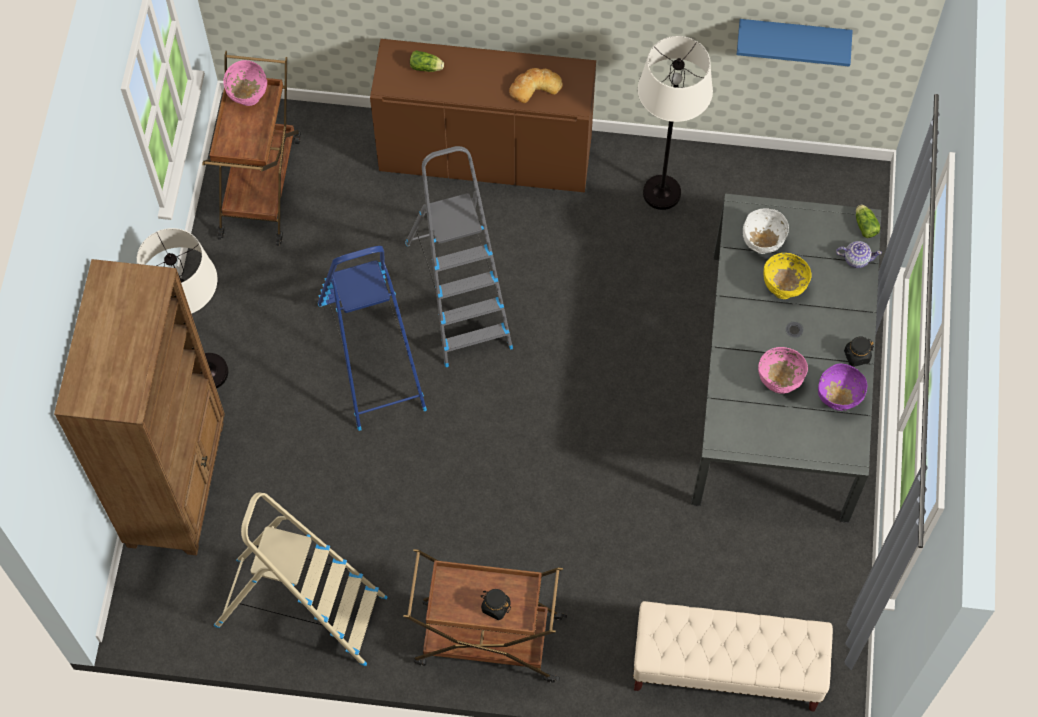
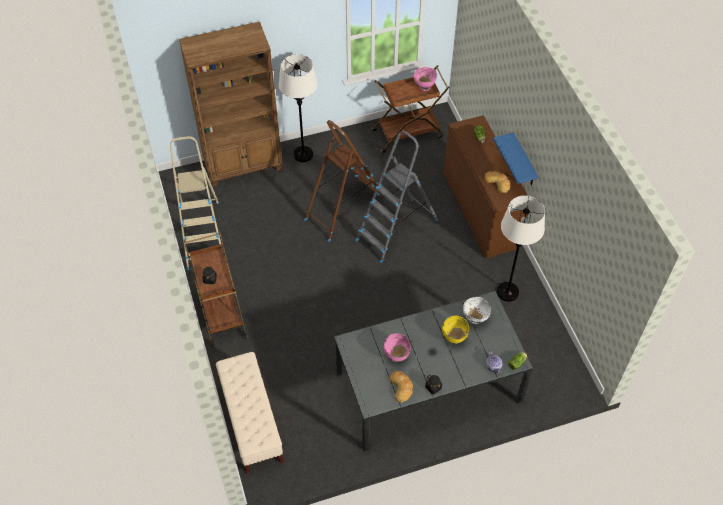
camera: 65 degrees right, 10 degrees down
blue step ladder [318,246,427,431] -> brown step ladder [304,120,385,242]
blue shelf [737,19,853,67] -> blue shelf moved to [493,132,539,185]
purple bowl [818,363,867,411] -> bread [389,371,413,403]

